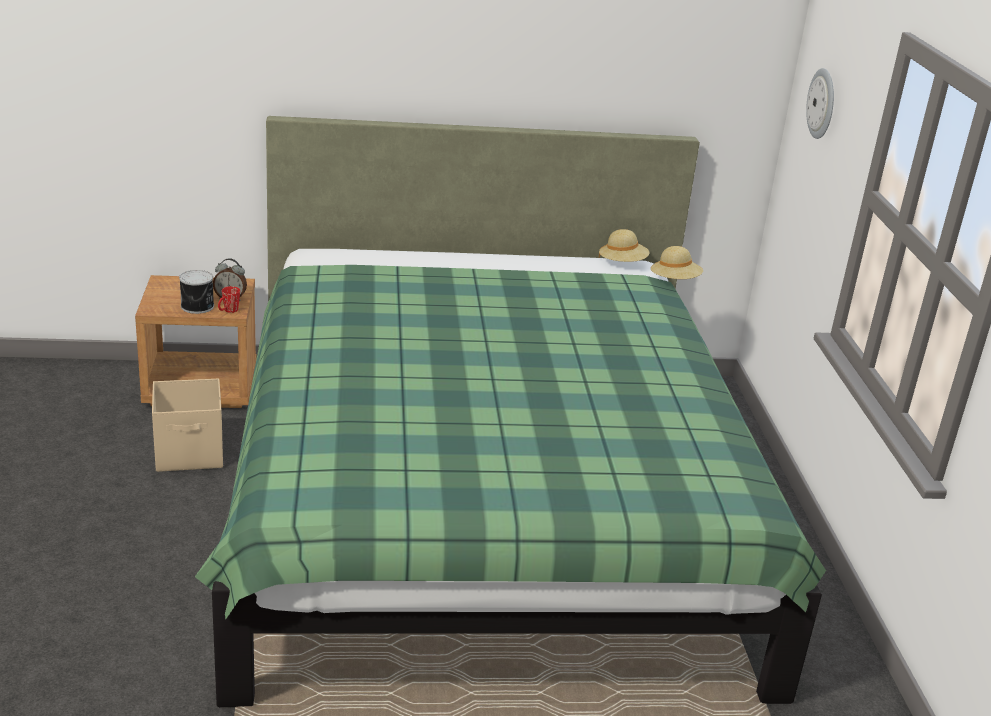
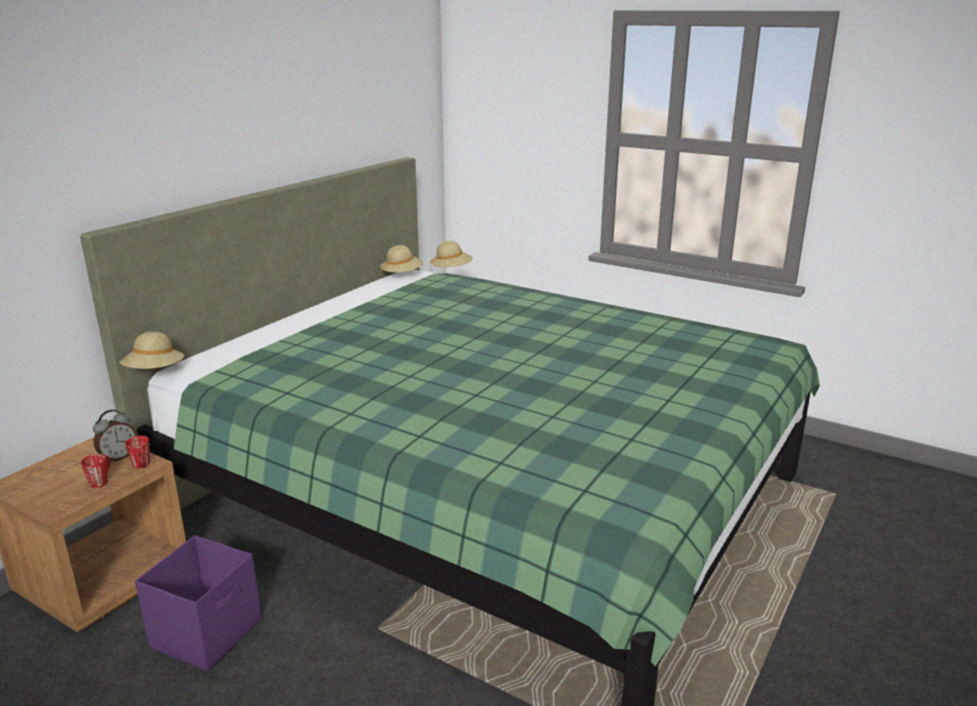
camera: 50 degrees left, 5 degrees down
beige storage box [152,378,223,472] -> purple storage box [135,535,261,671]
can [179,270,214,314] -> red mug [81,454,110,488]
wall clock [806,68,834,139] -> none
none -> beige hat [120,332,184,369]

